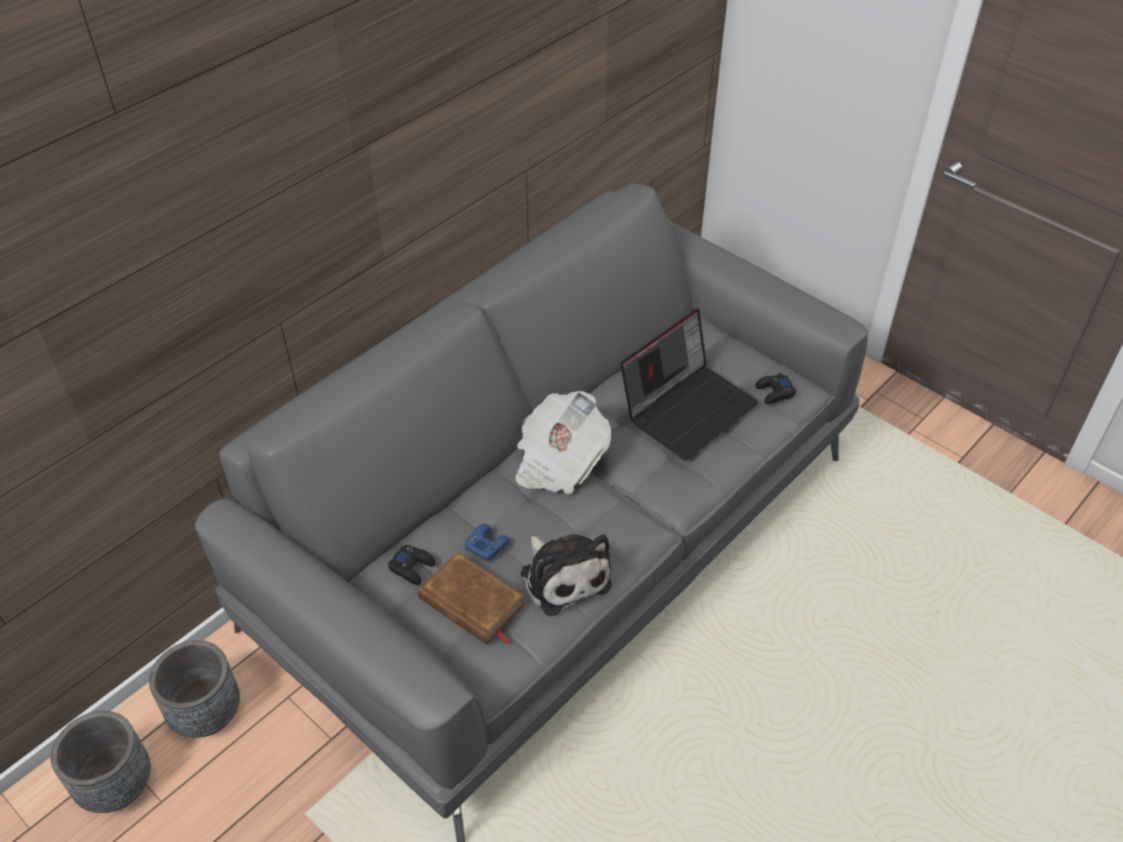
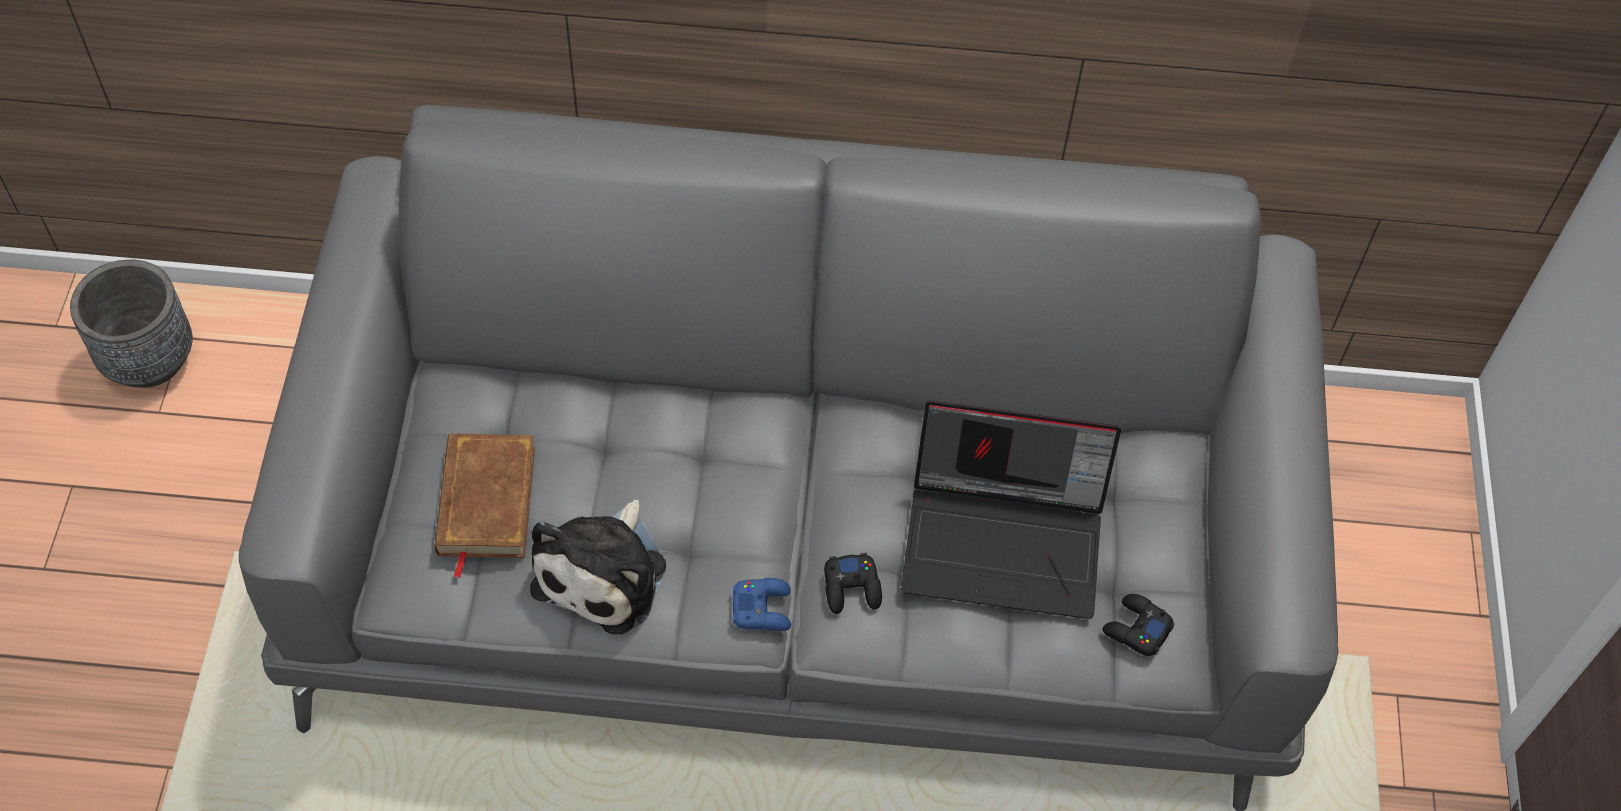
camera: 50 degrees right, 10 degrees up
grey planter [149,640,240,738] -> none
black game controller [388,545,436,585] -> black game controller moved to [824,553,882,614]
blue game controller [465,524,510,561] -> blue game controller moved to [733,578,791,631]
newspaper [515,391,611,494] -> none

